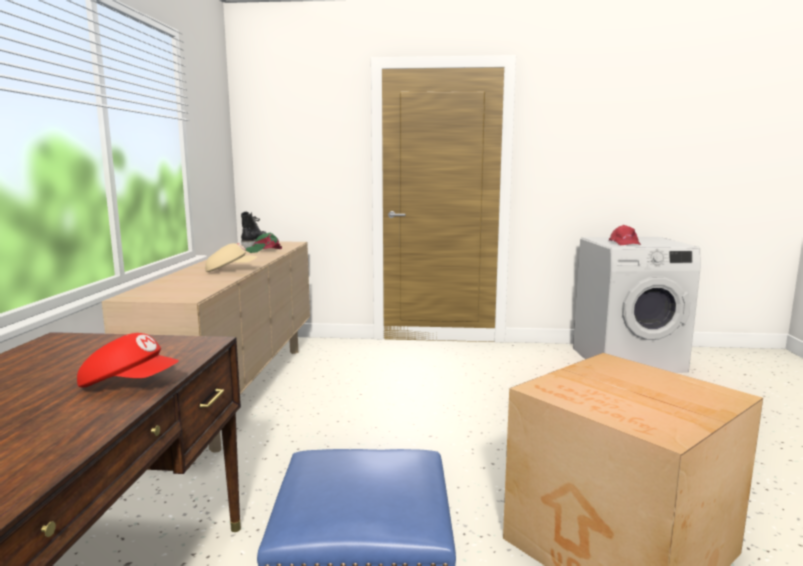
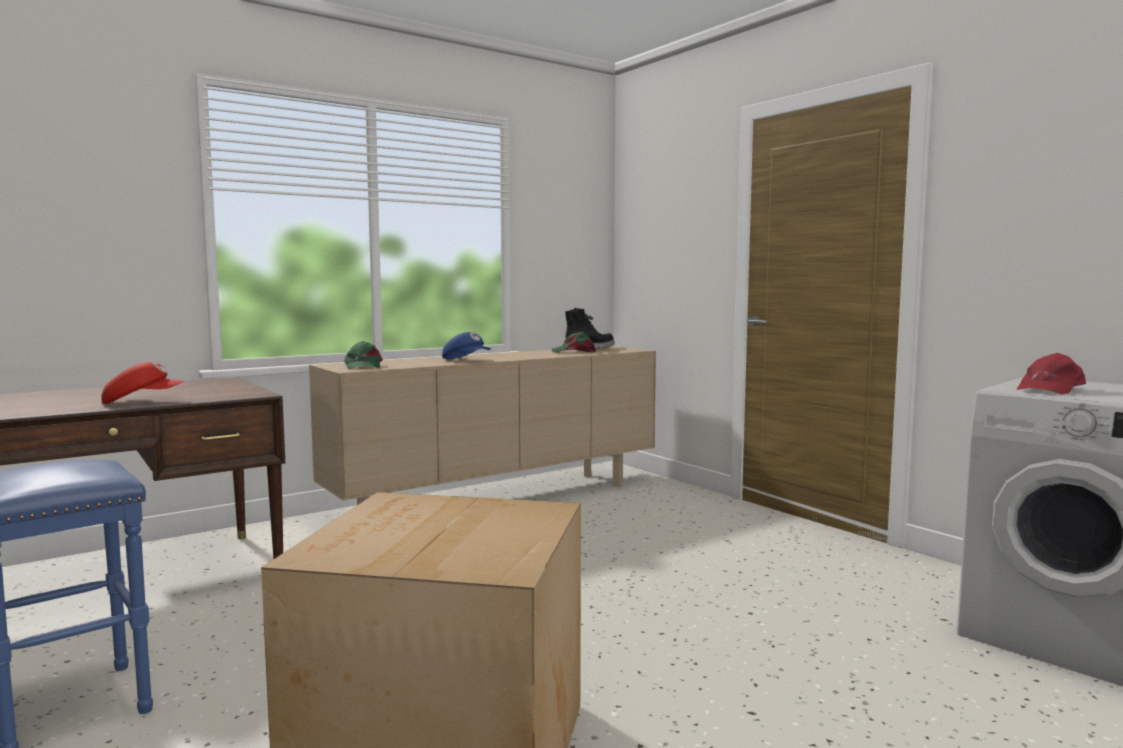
camera: 50 degrees right, 5 degrees down
red cap [77,333,179,388] -> red cap turned 75 degrees counterclockwise [101,362,184,404]
beige cap [205,243,258,272] -> blue cap [442,332,490,359]
none -> green cap [344,341,383,369]

